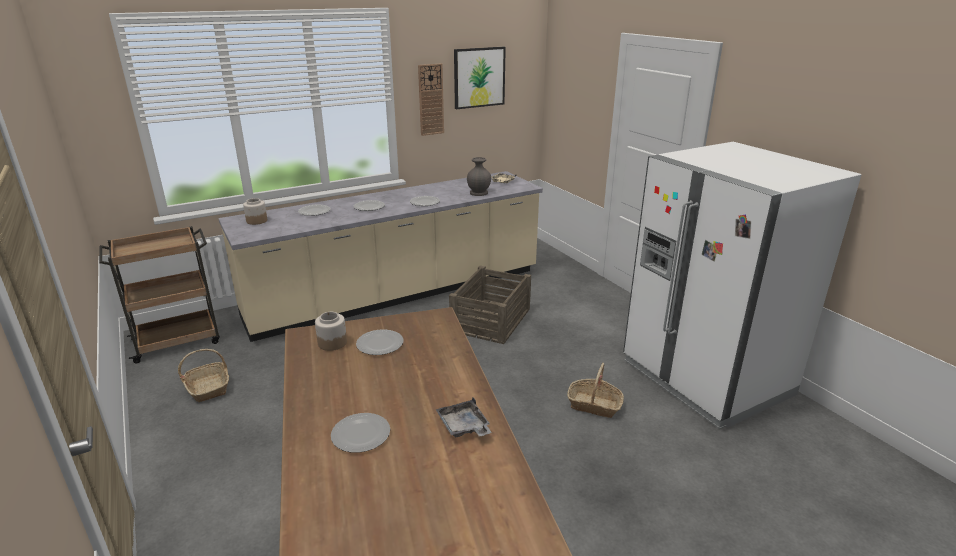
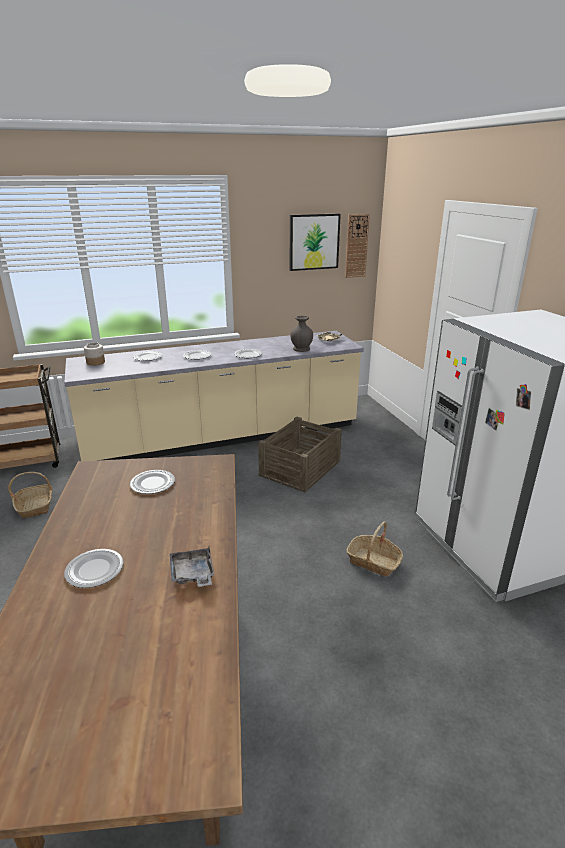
camera: 10 degrees right, 0 degrees up
jar [315,312,347,351] -> none
wall clock [418,63,444,136] -> wall clock moved to [345,214,370,278]

